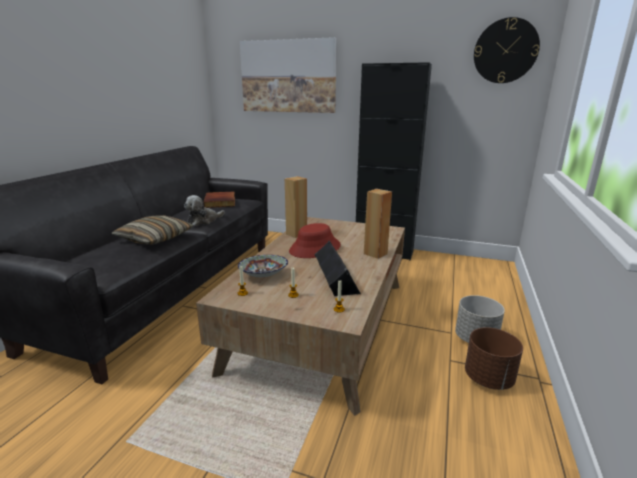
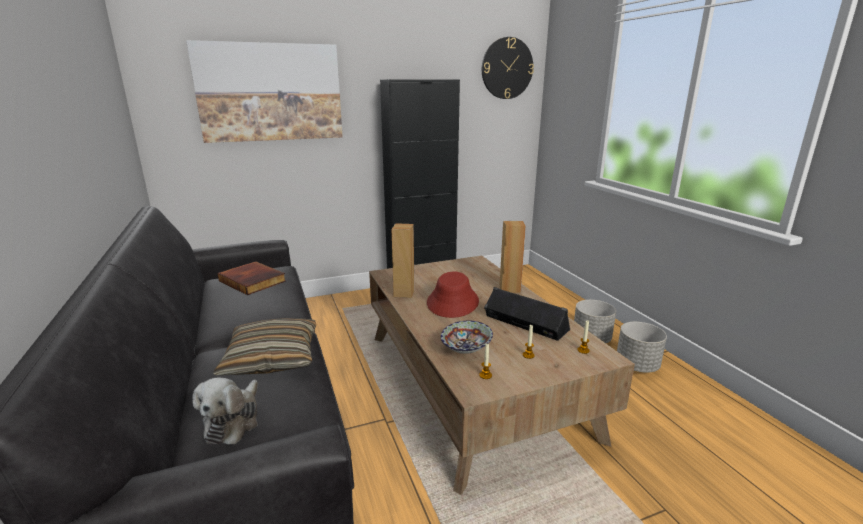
camera: 40 degrees left, 0 degrees up
plush toy [184,195,225,226] -> plush toy moved to [192,377,258,444]
brown planter [465,327,523,390] -> grey planter [617,322,667,373]

